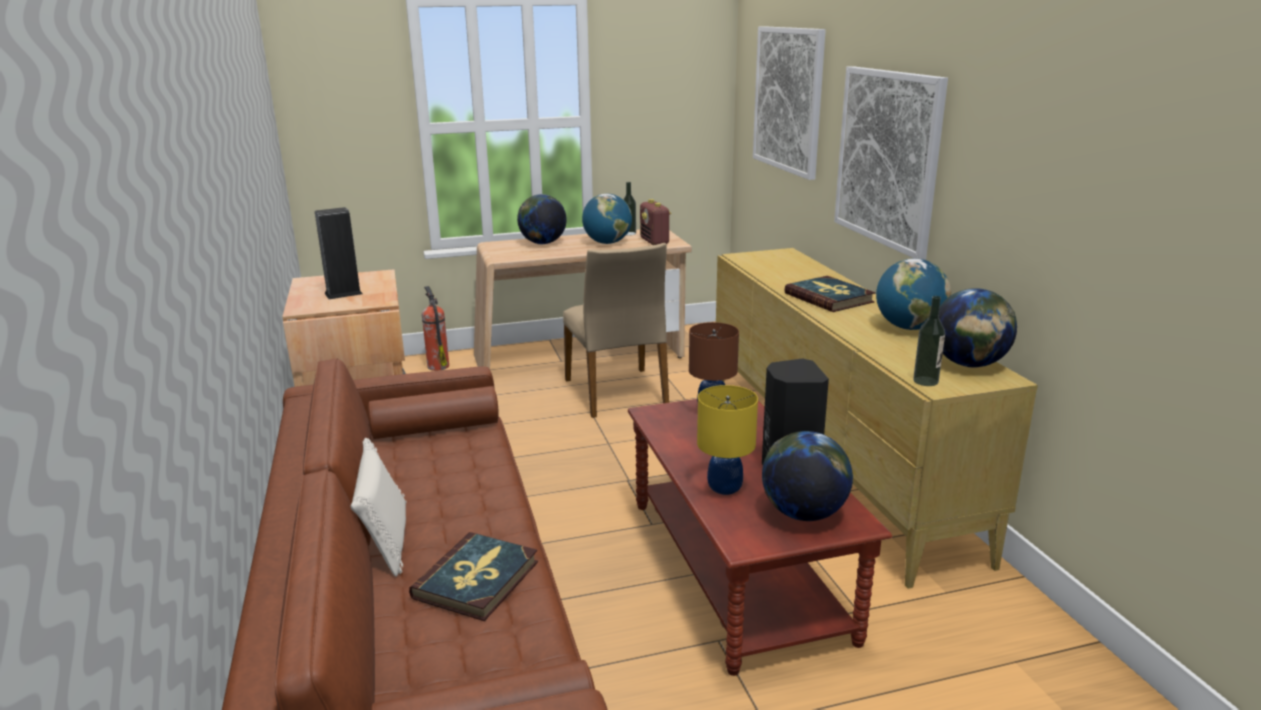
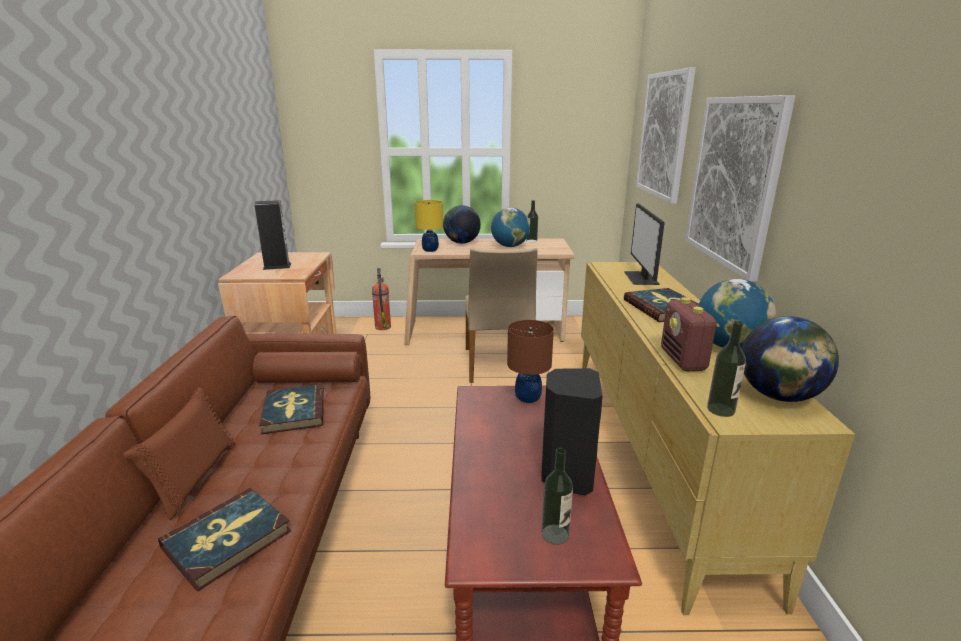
camera: 15 degrees right, 0 degrees up
white pillow [351,438,406,577] -> brown pillow [123,387,235,520]
radio [640,199,672,245] -> radio moved to [661,297,720,371]
yellow table lamp [697,385,758,495] -> yellow table lamp moved to [415,200,443,252]
globe [762,431,853,521] -> bottle [541,448,573,545]
none -> book [259,384,324,434]
none -> monitor [624,203,665,285]

